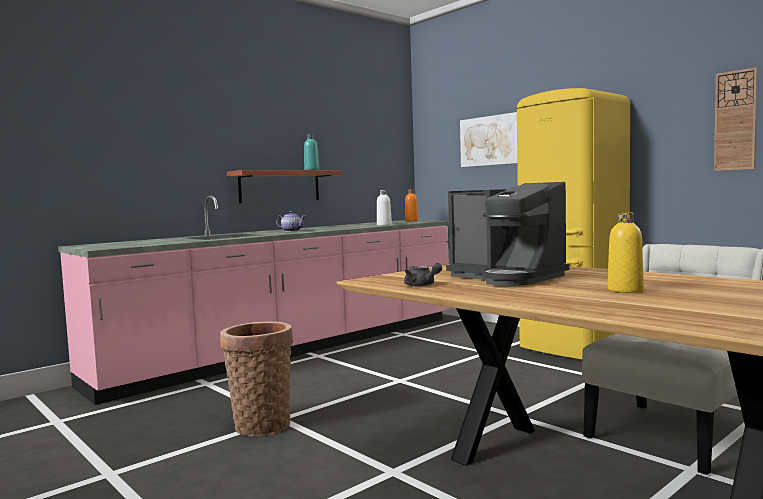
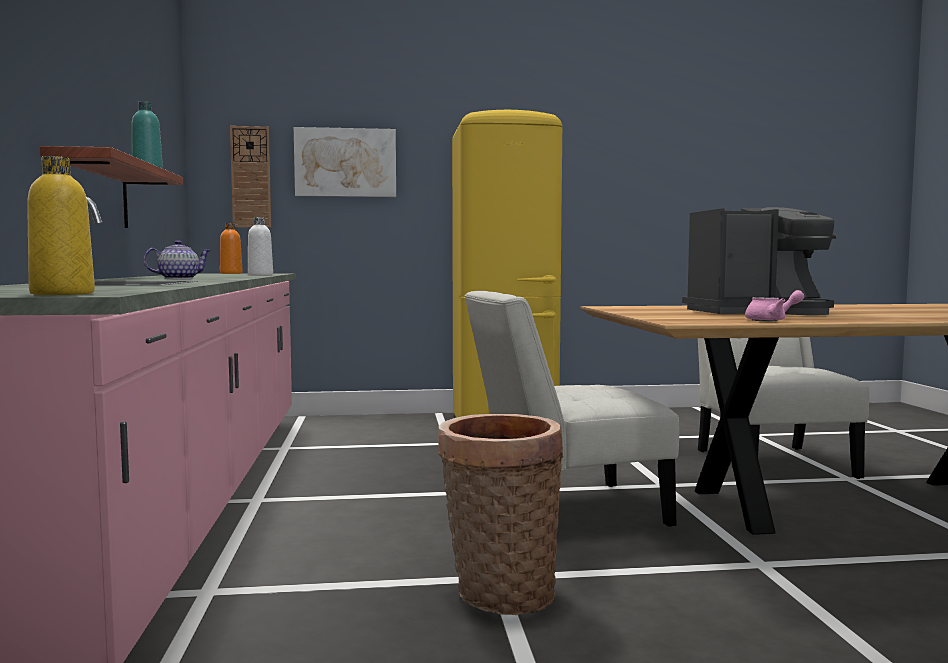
camera: 55 degrees left, 0 degrees up
grey teapot [404,263,442,287] -> pink teapot [745,290,804,321]
yellow bottle [608,212,644,293] -> yellow bottle moved to [27,156,95,295]
wall clock [714,67,758,171] -> wall clock moved to [230,126,271,228]
none -> white chair [465,291,679,527]

